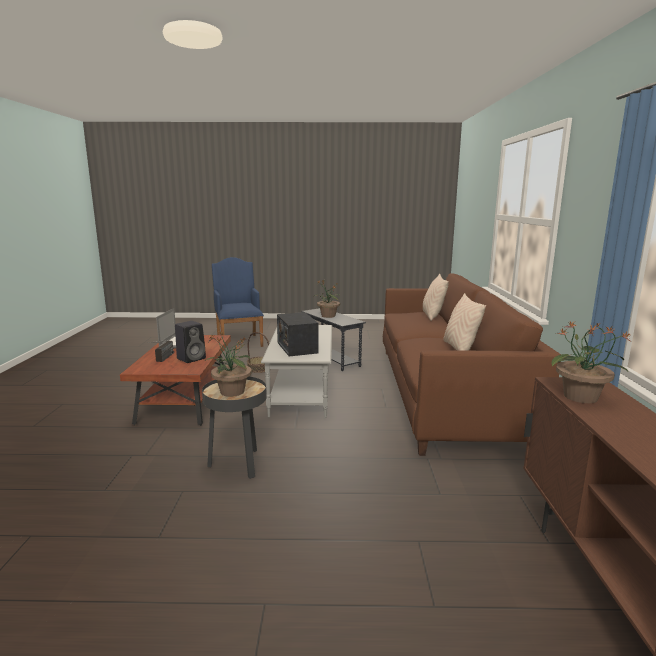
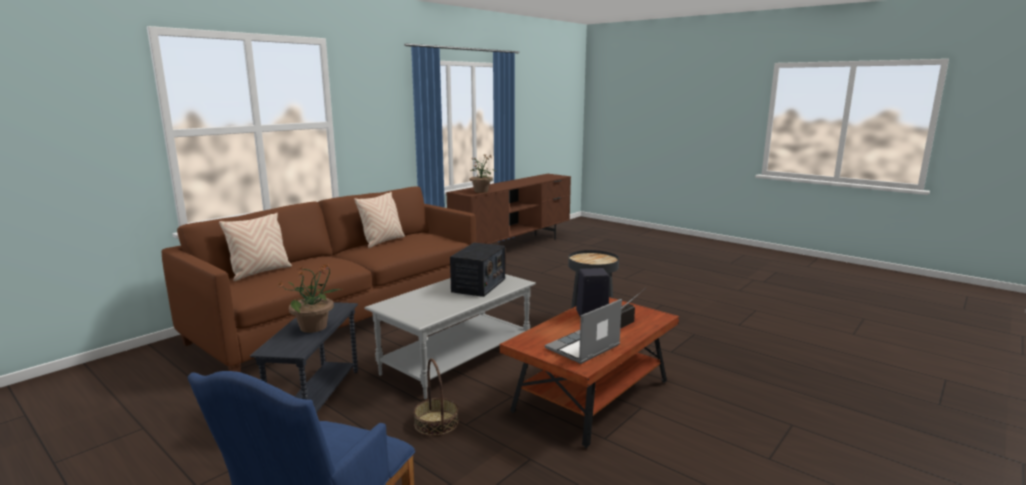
camera: 140 degrees left, 0 degrees up
potted plant [204,332,252,397] -> none

